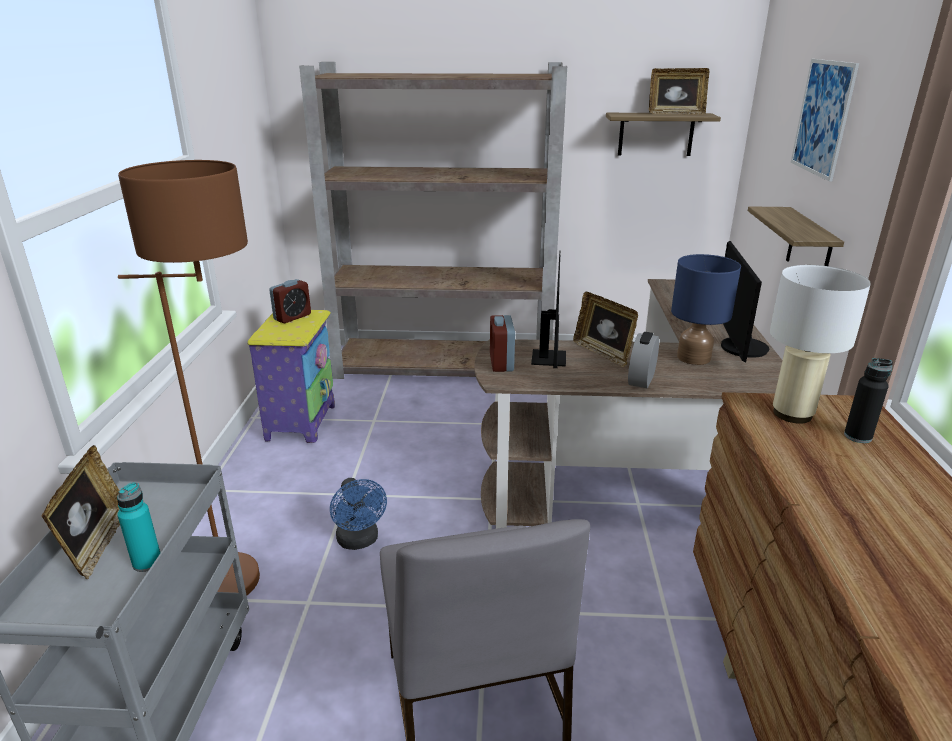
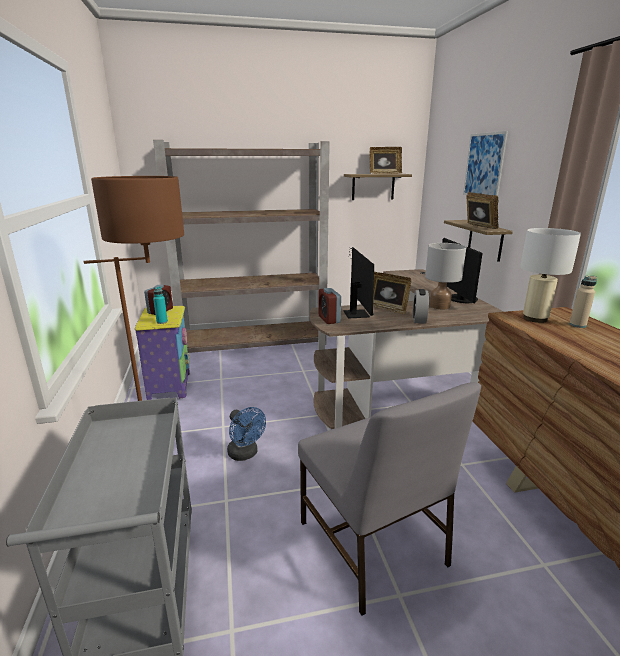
camera: 15 degrees left, 5 degrees down
picture frame [41,445,120,579] -> picture frame moved to [466,192,499,229]
turquoise bottle [117,482,160,572] -> turquoise bottle moved to [153,287,168,324]
blue table lamp [671,254,741,365] -> grey table lamp [425,243,466,309]
black bottle [844,358,893,443] -> beige bottle [569,276,597,328]

